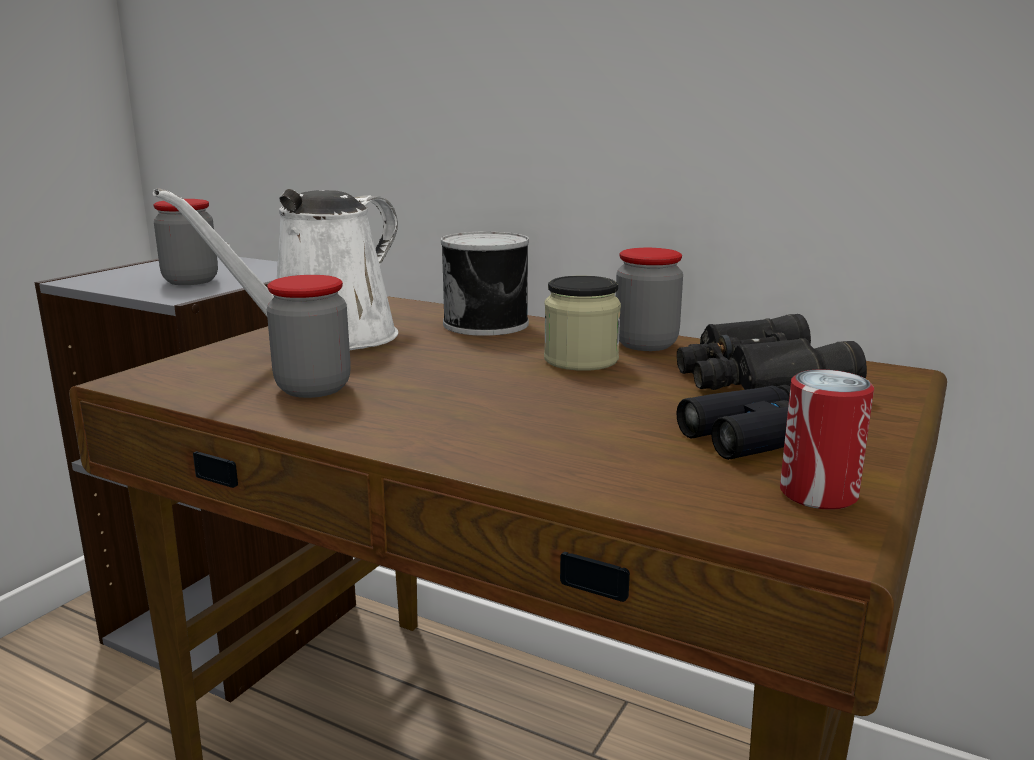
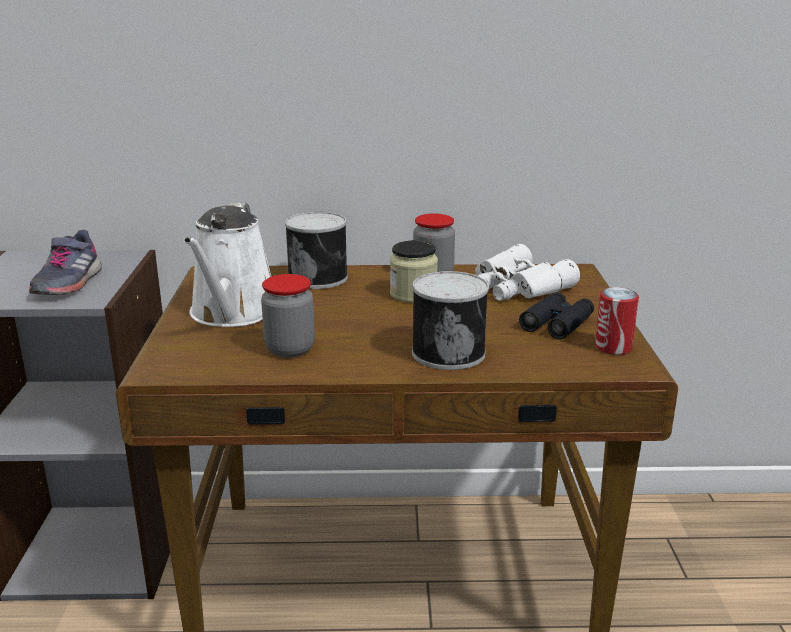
camera: 30 degrees left, 5 degrees up
jar [153,199,218,285] -> grey shoe [29,230,102,295]
black binoculars [677,314,867,390] -> white binoculars [475,244,580,301]
none -> can [412,271,489,370]

